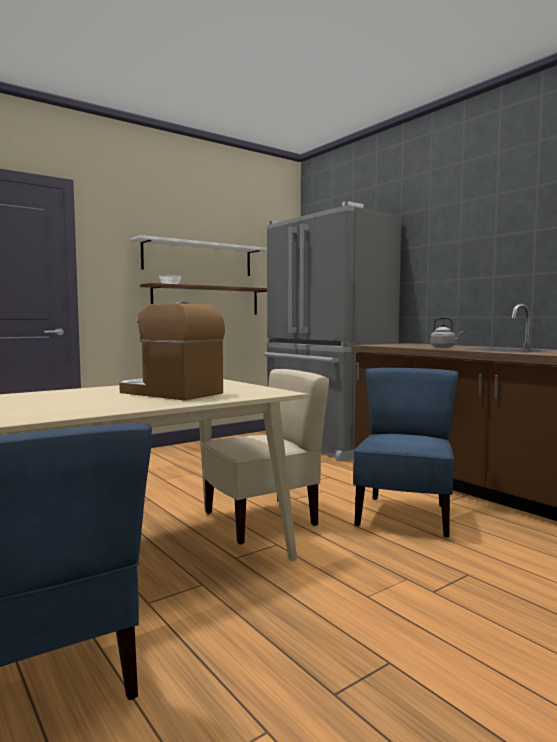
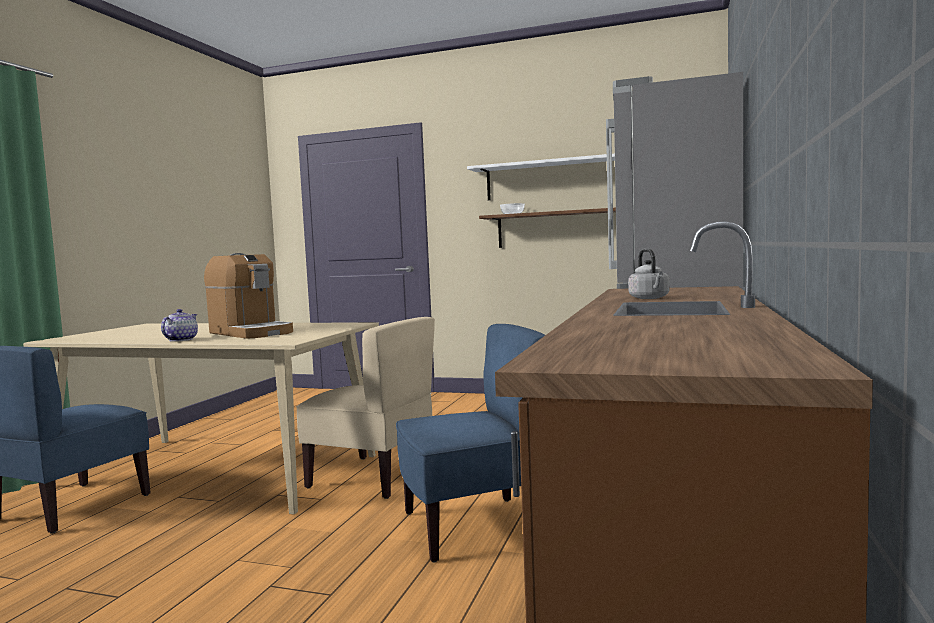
camera: 55 degrees right, 0 degrees up
coffee machine [119,302,225,400] -> coffee machine turned 135 degrees clockwise [204,253,293,339]
none -> teapot [161,309,198,342]

